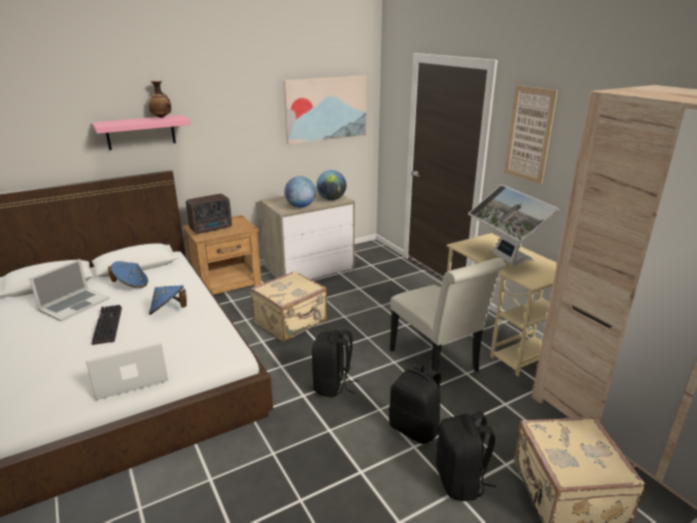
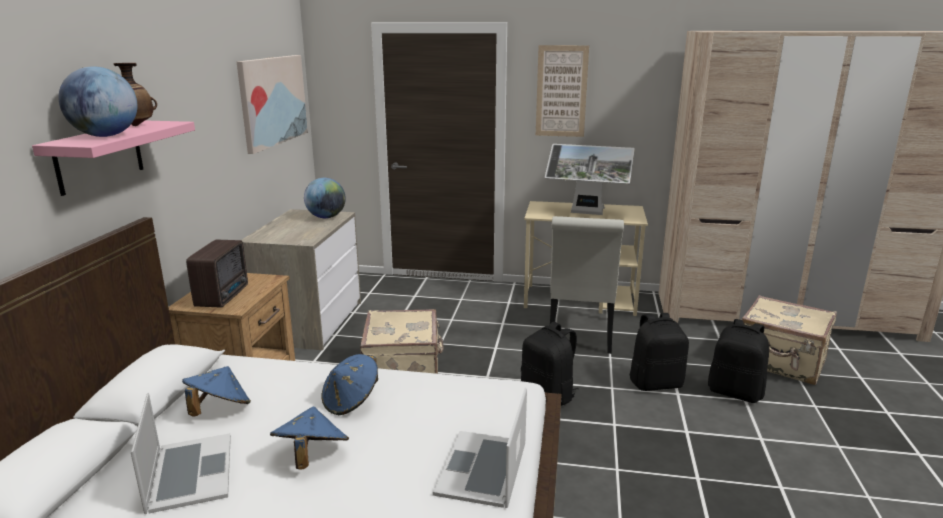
camera: 50 degrees left, 5 degrees down
keyboard [92,305,122,345] -> blue hat [270,407,349,470]
globe [284,176,316,208] -> globe moved to [58,67,137,137]
white chair [390,258,506,379] -> white chair turned 90 degrees clockwise [550,216,624,354]

